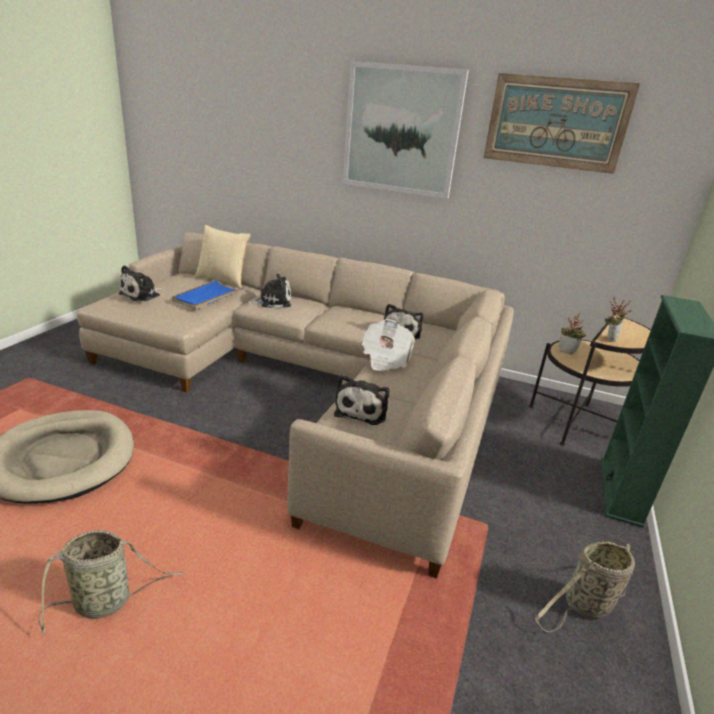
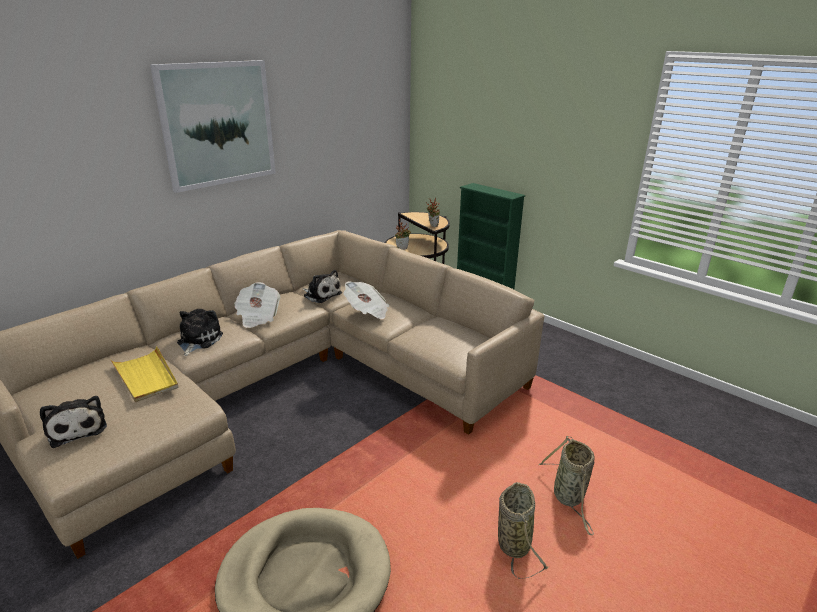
camera: 65 degrees left, 0 degrees up
blue tray [172,279,244,309] -> yellow tray [111,346,179,402]
pillow [195,225,251,288] -> none
plush toy [334,374,390,425] -> none
picture [483,73,640,174] -> none
basket [535,541,635,632] -> basket moved to [538,436,595,535]
none -> newspaper [234,282,281,328]

